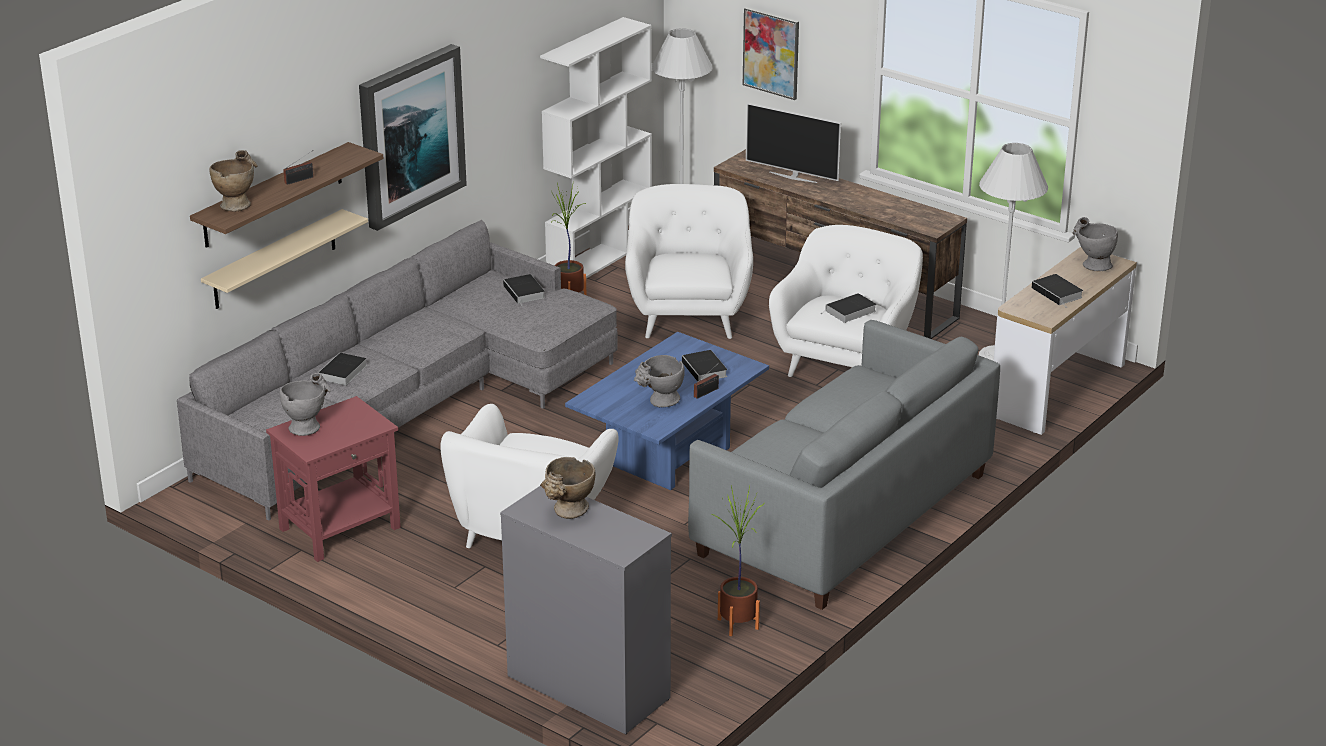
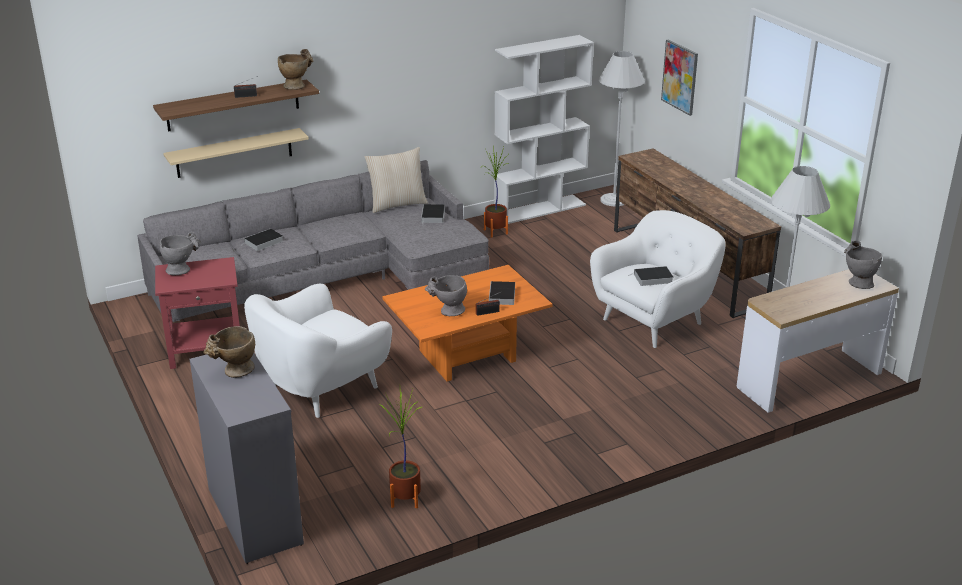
camera: 25 degrees right, 0 degrees up
beige vase [209,150,258,212] -> beige vase moved to [278,49,313,90]
picture [359,44,467,231] -> none
blue coffee table [565,332,769,490] -> orange coffee table [382,265,553,381]
white armchair [625,184,753,339] -> none
grey sofa [688,320,1000,610] -> none
television [746,103,841,183] -> none
book [1032,274,1083,307] -> none
none -> beige pillow [365,147,428,213]

